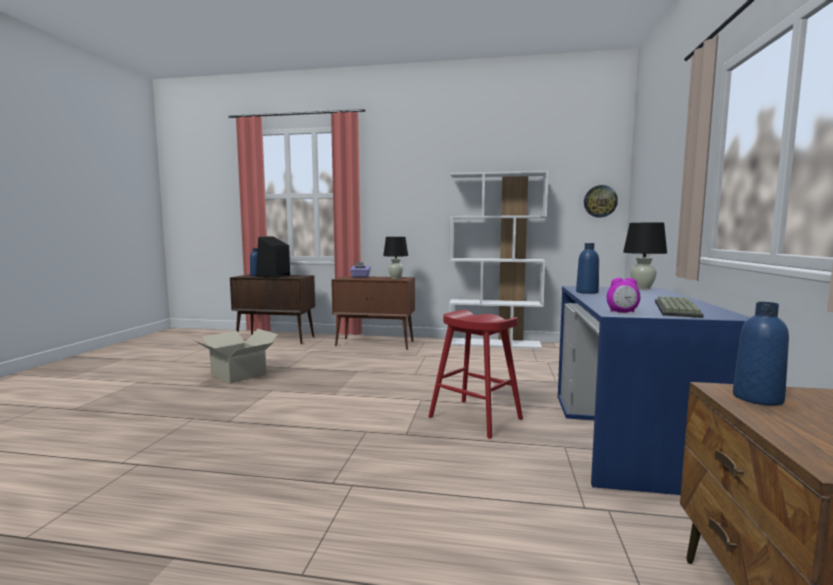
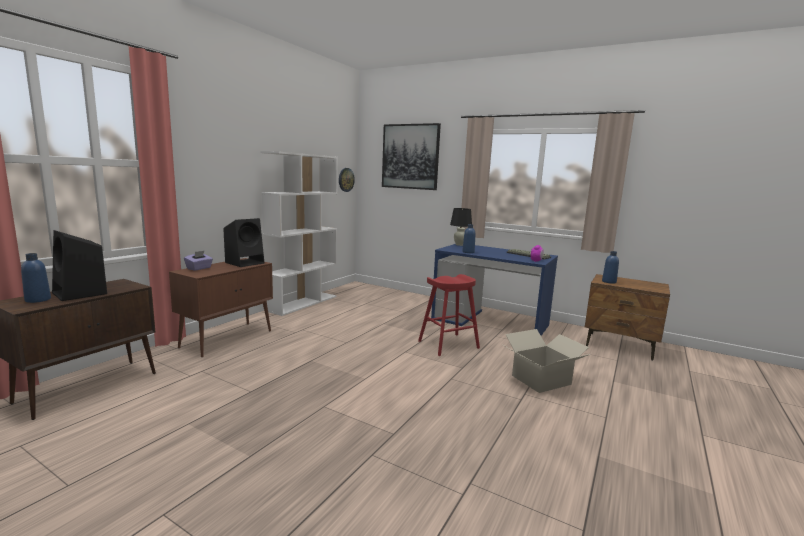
camera: 70 degrees left, 5 degrees up
cardboard box [194,329,279,384] -> cardboard box moved to [503,329,590,393]
black table lamp [383,237,408,279] -> black speaker [223,218,265,267]
none -> picture [382,123,441,190]

